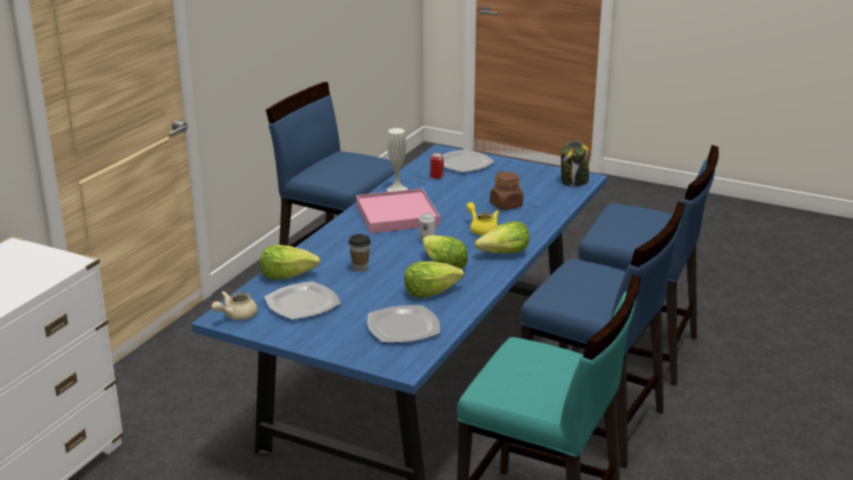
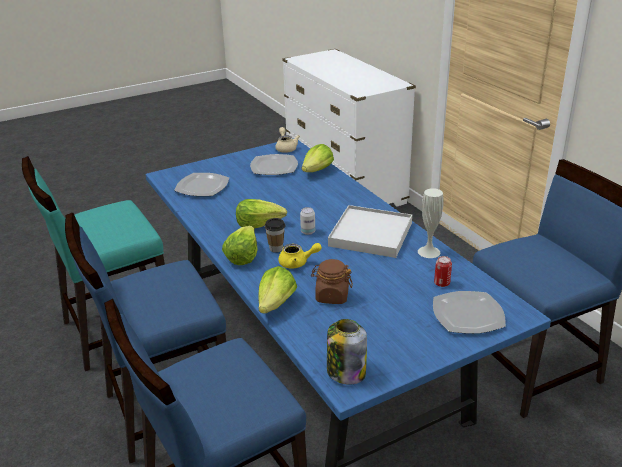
camera: 125 degrees right, 5 degrees up
cup [348,234,371,272] -> cup moved to [264,218,285,253]
pink tray [356,189,440,233] -> white tray [328,205,412,258]
lettuce [404,261,464,298] -> lettuce moved to [258,266,297,314]

